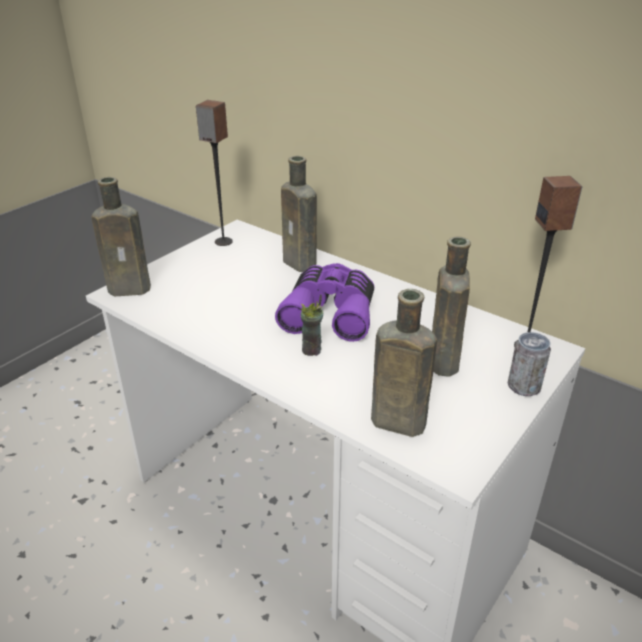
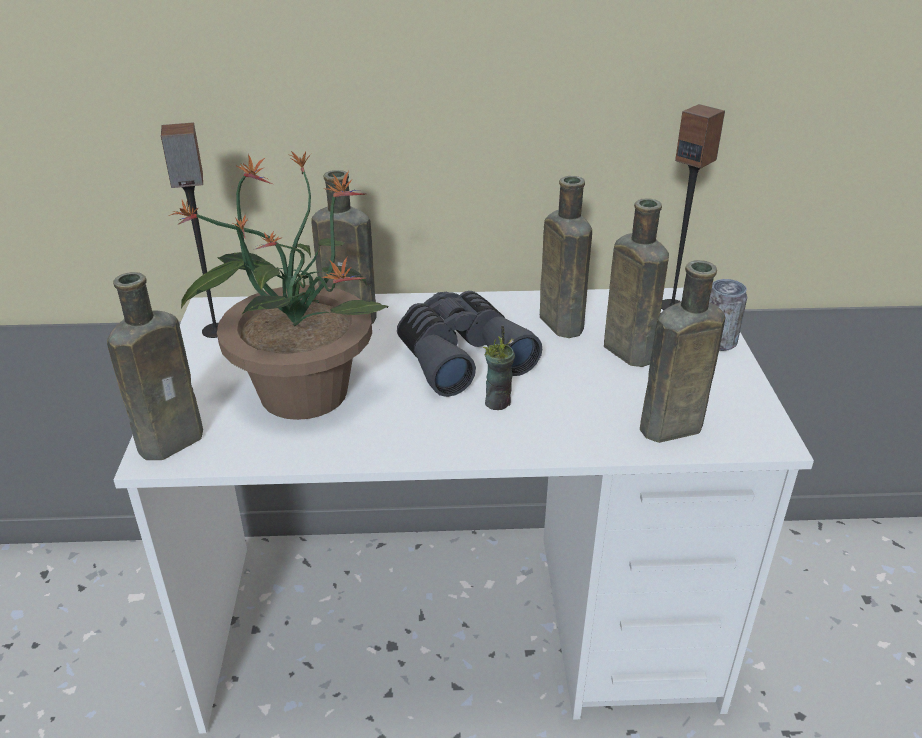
camera: 40 degrees left, 0 degrees up
purple binoculars [275,263,374,342] -> grey binoculars [397,291,542,397]
none -> potted plant [169,151,388,420]
none -> brown bottle [540,176,592,338]

